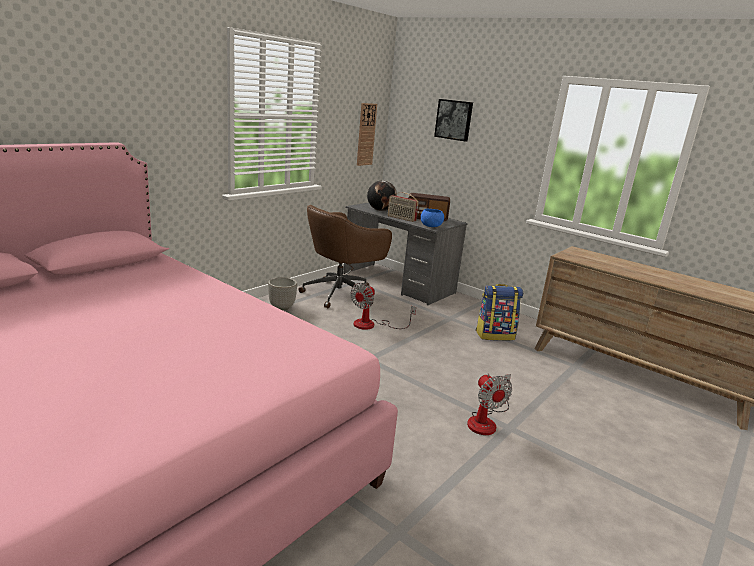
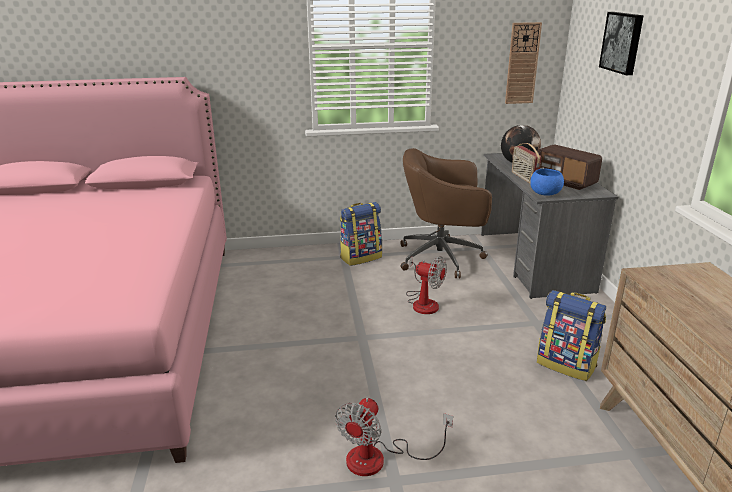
camera: 45 degrees right, 5 degrees up
planter [268,277,297,310] -> backpack [340,202,382,266]
fan [350,283,416,330] -> fan turned 135 degrees counterclockwise [406,256,447,314]

